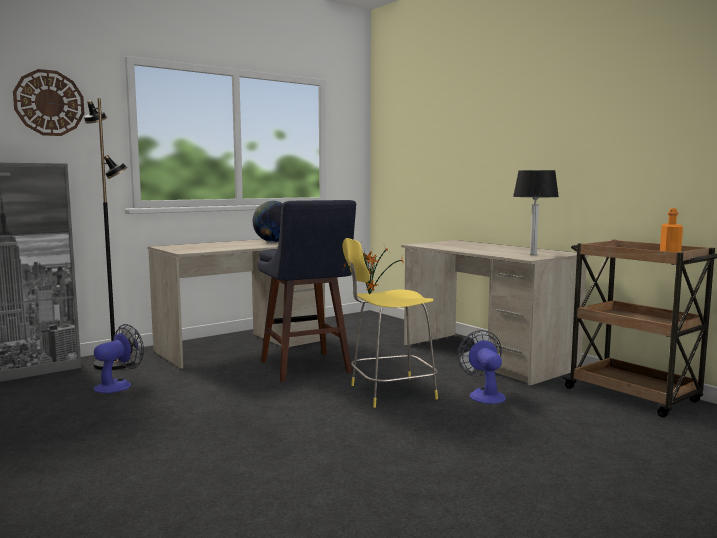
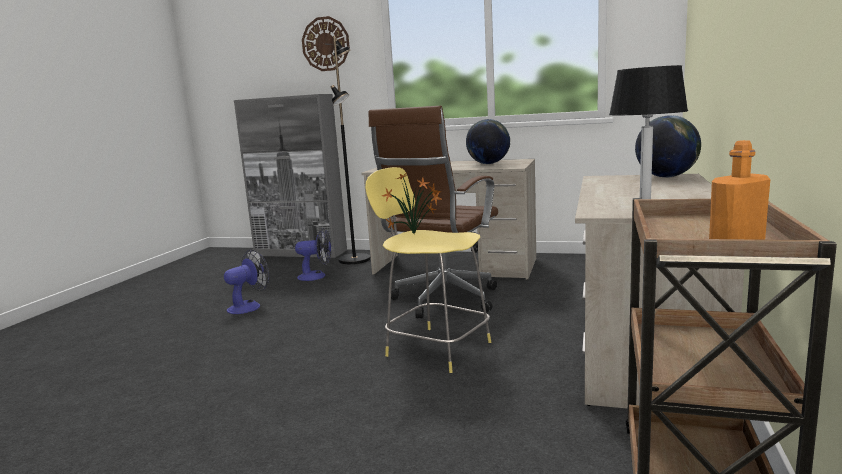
camera: 55 degrees right, 5 degrees up
blue stool [258,200,356,382] -> brown office chair [369,106,498,319]
fan [458,330,506,404] -> fan moved to [224,249,269,314]
none -> globe [635,115,701,178]

